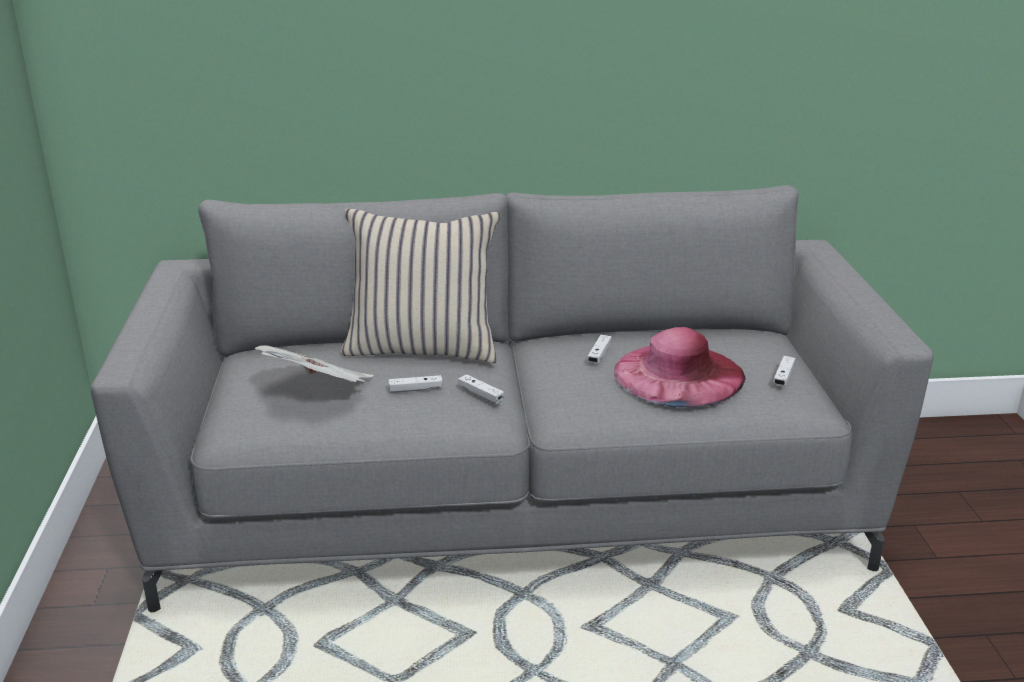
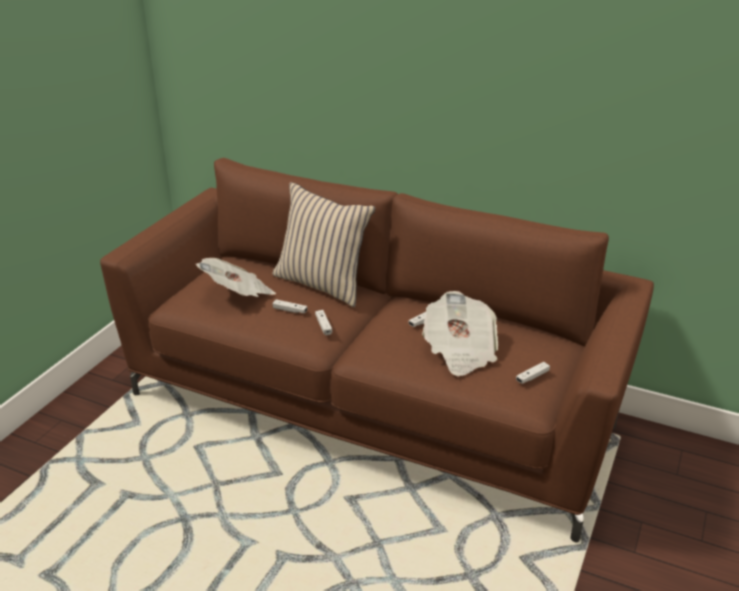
camera: 30 degrees right, 5 degrees up
grey sofa [90,185,934,612] -> brown sofa [100,158,654,542]
pink hat [614,327,746,407] -> newspaper [422,291,498,376]

